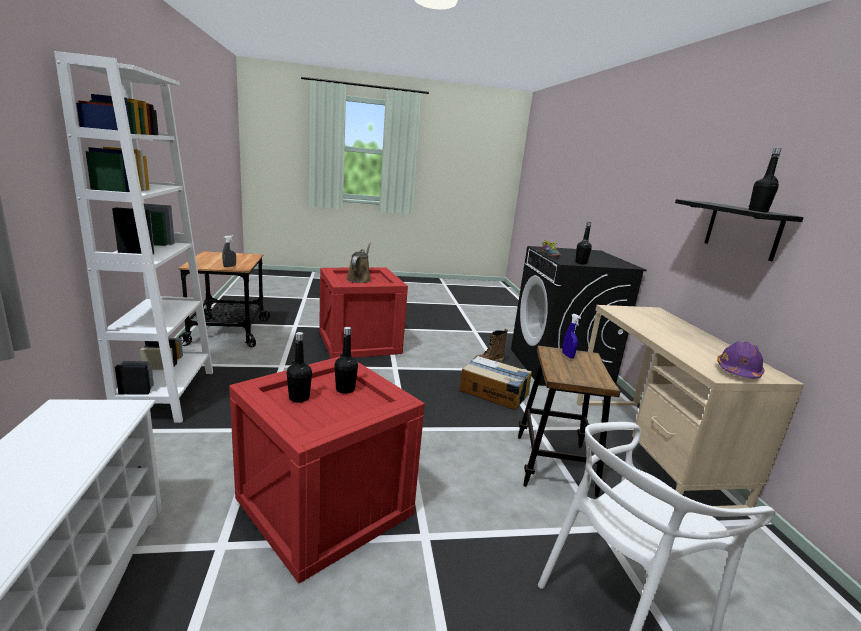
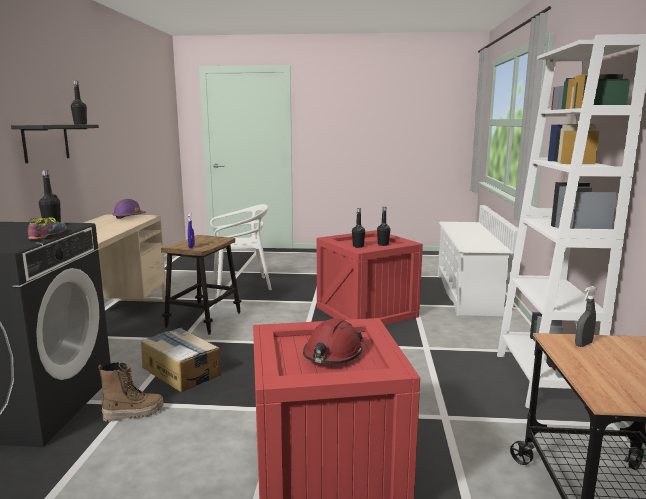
camera: 165 degrees left, 5 degrees down
brown watering can [346,243,371,283] -> red hard hat [303,318,363,364]

